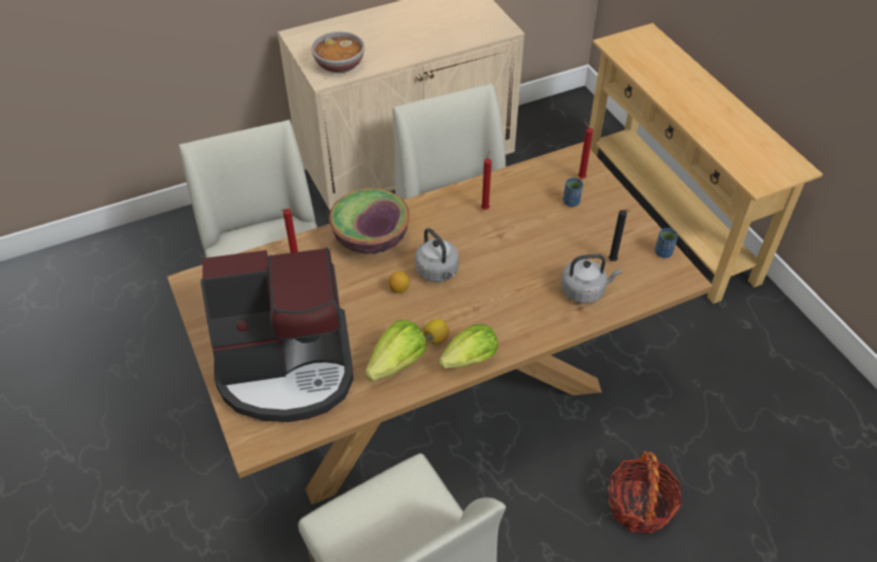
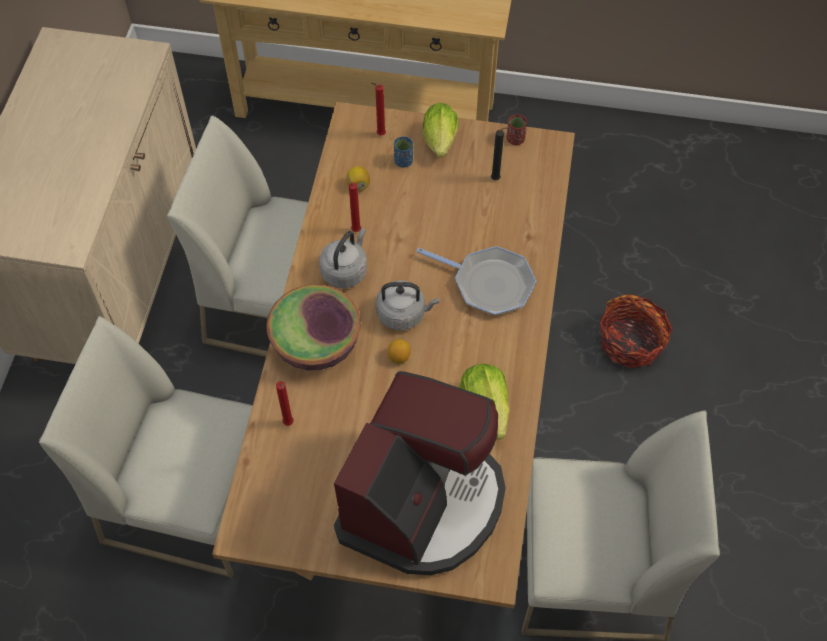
camera: 55 degrees left, 10 degrees up
bowl [311,31,365,73] -> none
lemon [423,319,449,344] -> lemon moved to [346,166,370,191]
lettuce [439,324,498,369] -> lettuce moved to [423,103,459,158]
grey kettle [561,254,622,303] -> grey kettle moved to [319,228,367,288]
blue cup [655,228,678,258] -> red cup [507,114,527,145]
none -> frying pan [416,246,536,315]

